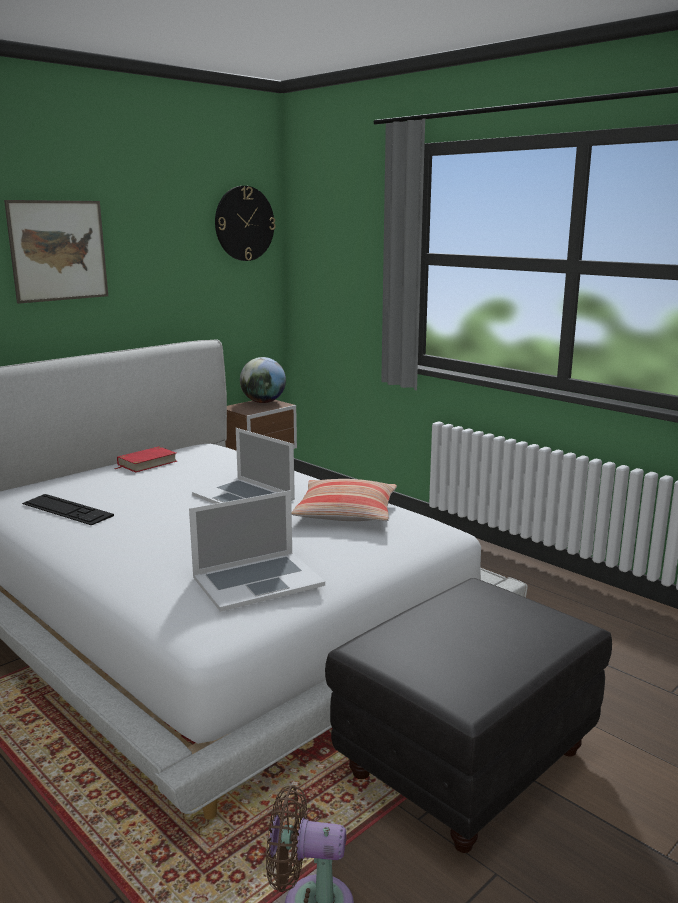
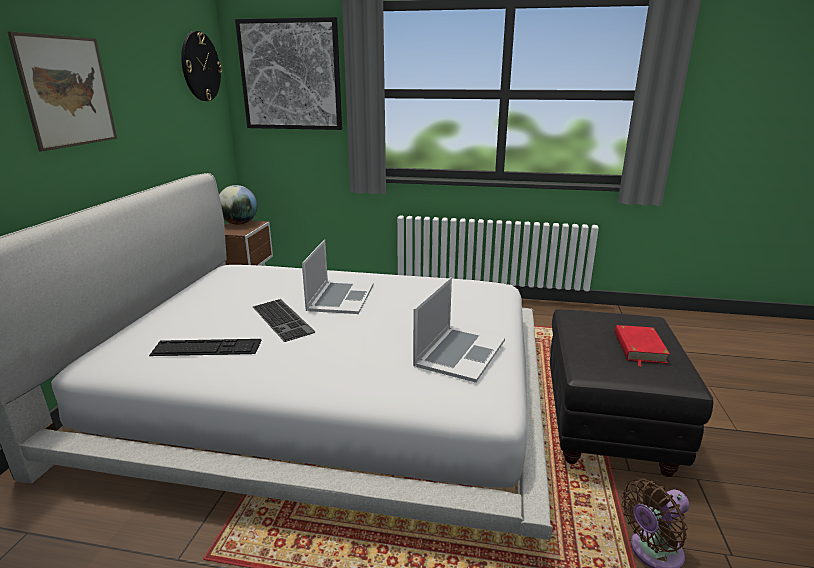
camera: 35 degrees left, 5 degrees up
red book [115,446,177,473] -> red book moved to [615,325,670,367]
laptop [192,428,295,504] -> laptop turned 90 degrees counterclockwise [302,240,374,314]
pillow [292,479,397,521] -> none
none -> picture [235,17,342,130]
none -> keyboard [253,299,315,342]

